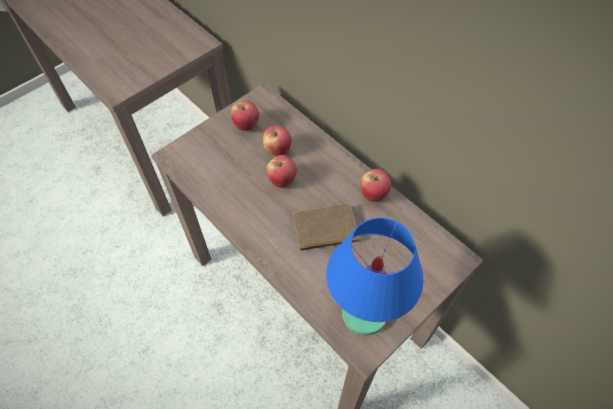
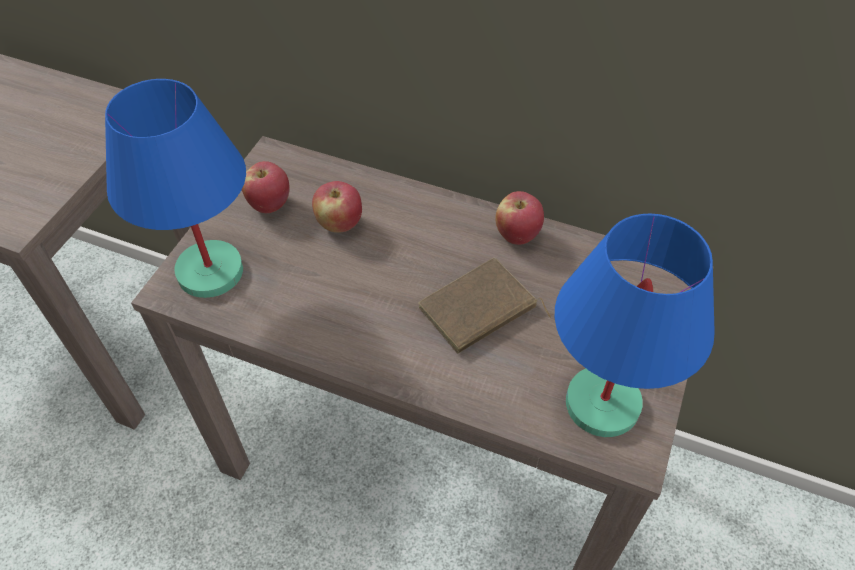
camera: 25 degrees left, 5 degrees down
apple [266,155,297,188] -> none
none -> blue table lamp [105,79,246,298]

